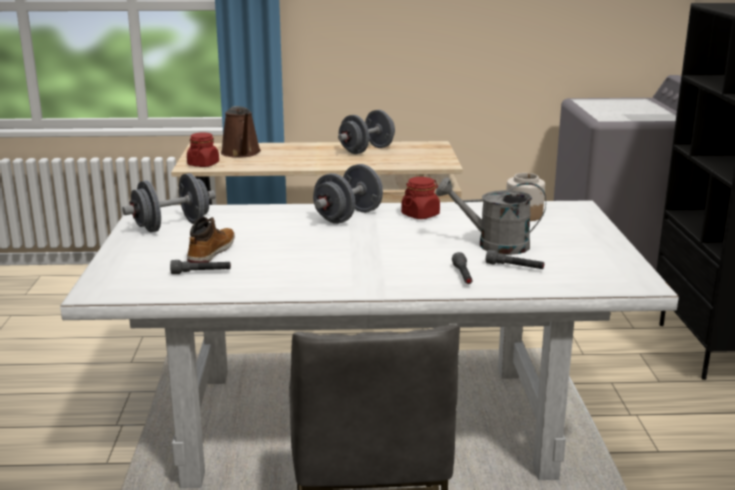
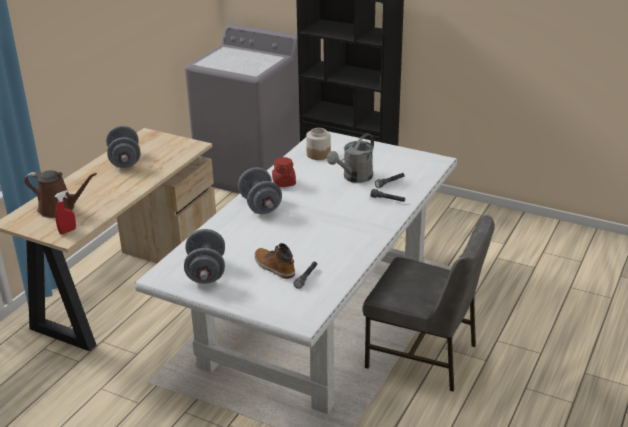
camera: 60 degrees left, 10 degrees up
red jar [187,133,219,167] -> red spray bottle [55,190,76,234]

